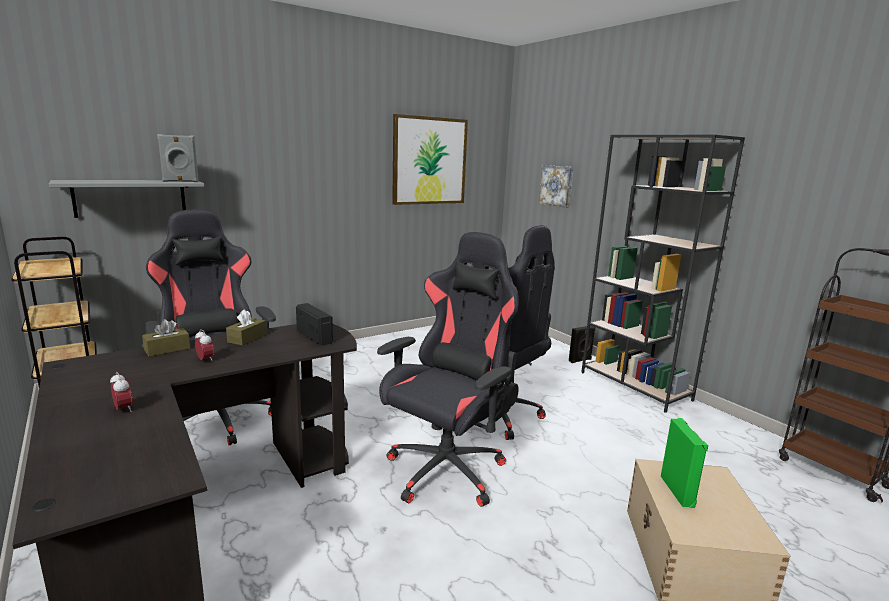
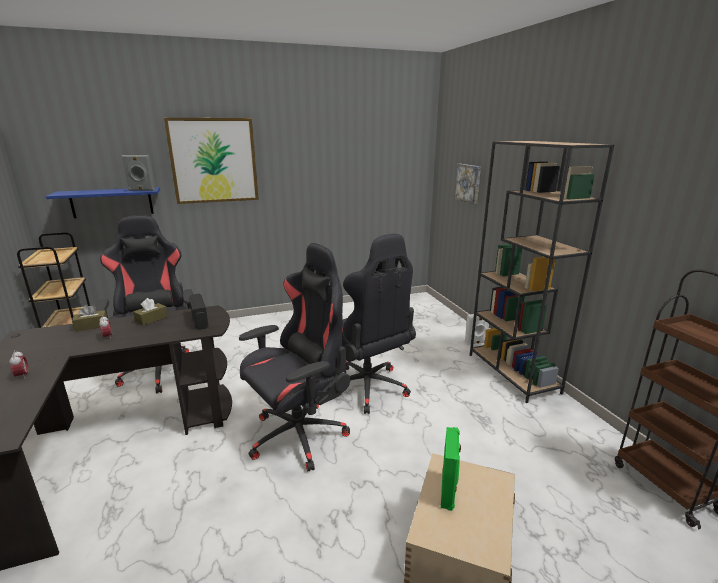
camera: 15 degrees right, 5 degrees up
grey shelf [49,180,204,218] -> blue shelf [46,187,160,218]
picture [392,114,468,205] -> picture moved to [164,118,259,204]
black speaker [569,326,596,363] -> white speaker [465,314,489,345]

